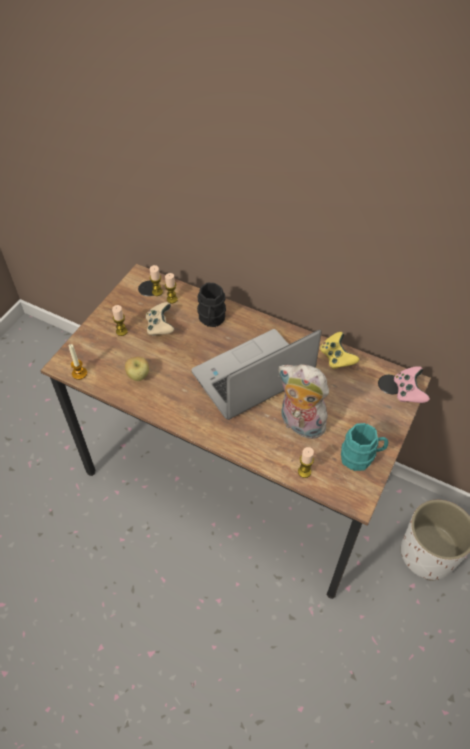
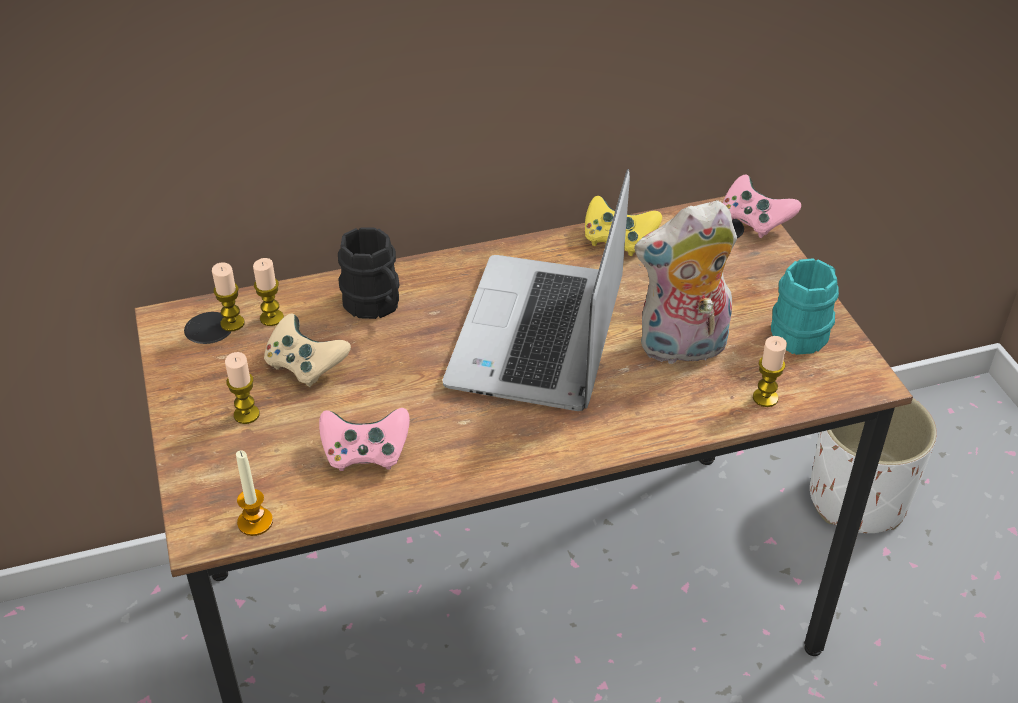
camera: 45 degrees left, 10 degrees down
apple [125,357,149,381] -> pink game controller [319,408,410,471]

